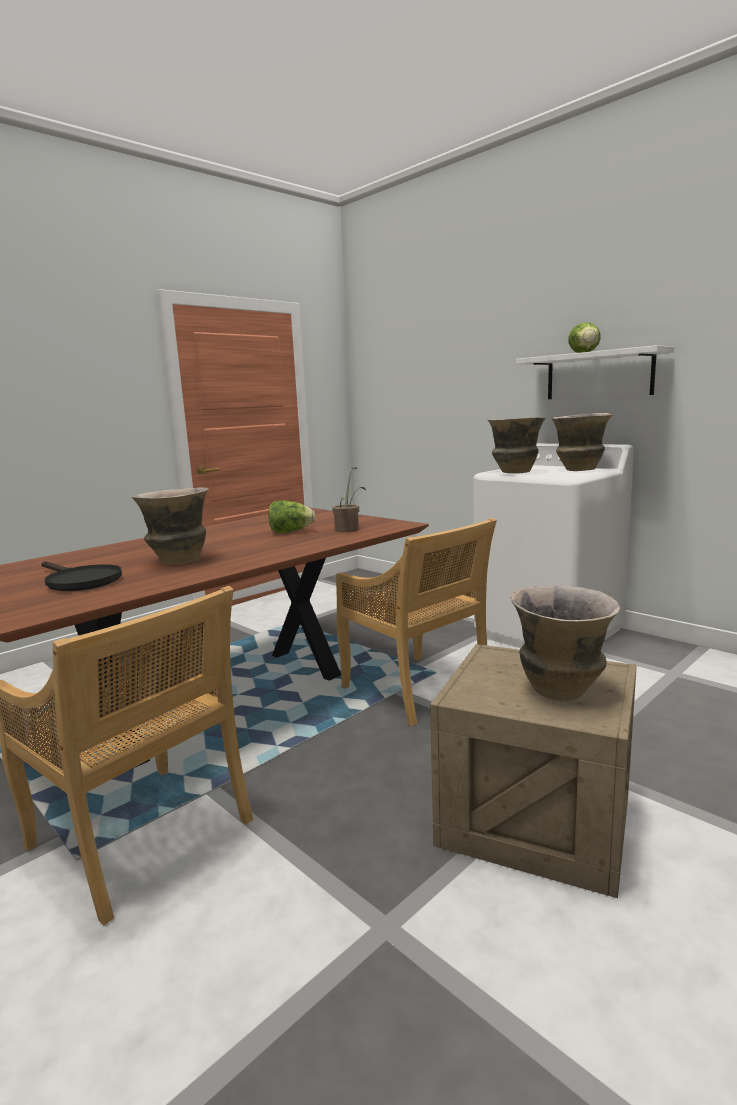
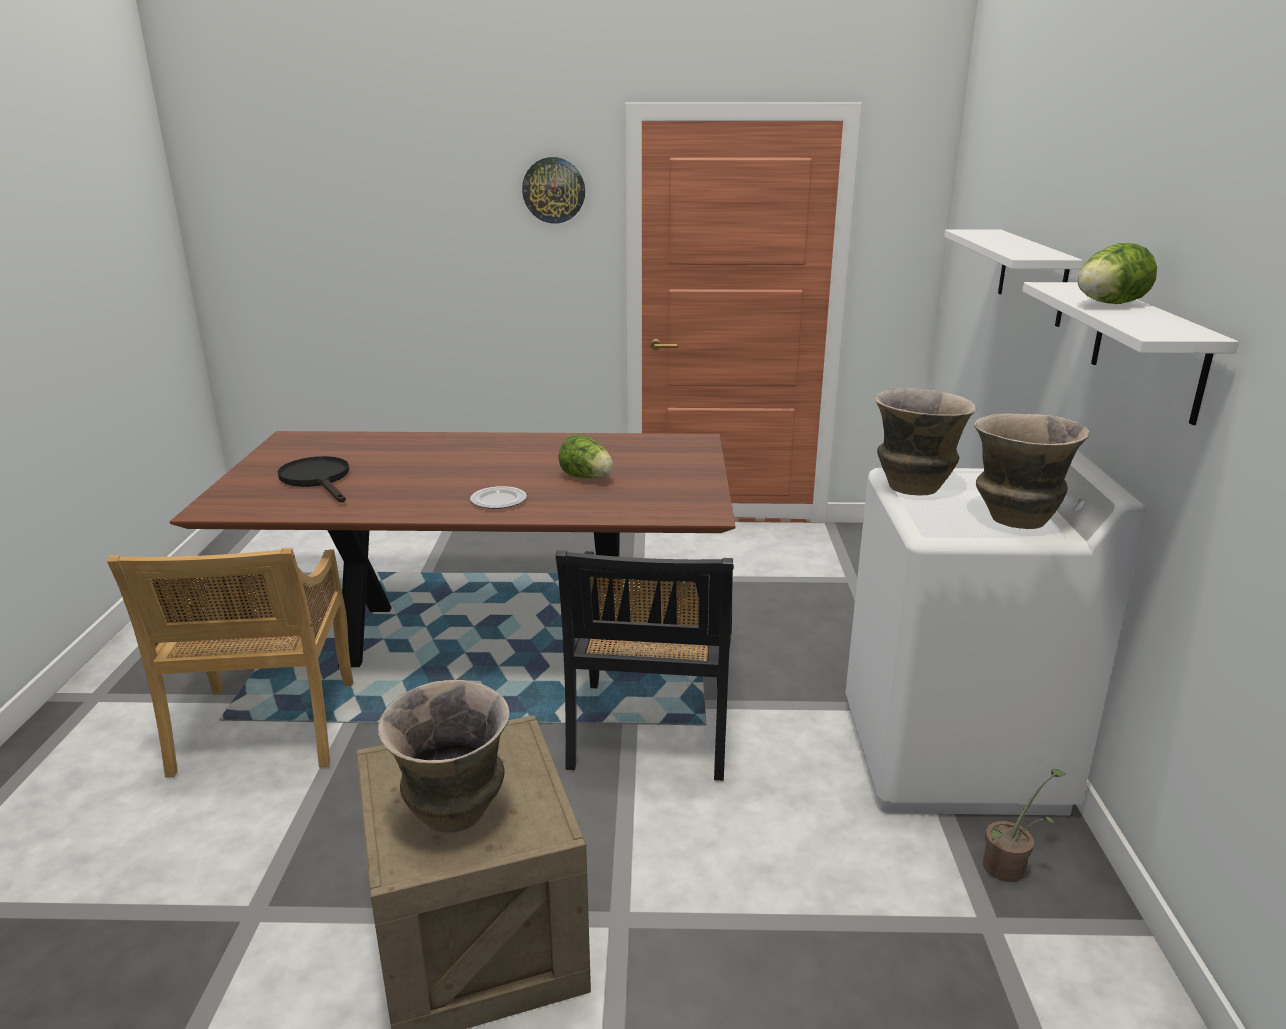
camera: 45 degrees right, 10 degrees up
black frying pan [41,561,122,591] -> black frying pan turned 150 degrees clockwise [278,456,349,502]
vase [132,487,209,564] -> none
potted plant [332,467,366,532] -> potted plant moved to [983,769,1065,882]
beige chair [336,518,497,726] -> black chair [555,550,734,781]
none -> plate [470,486,527,509]
none -> wall clock [522,157,585,223]
none -> white shelf [944,229,1083,327]

